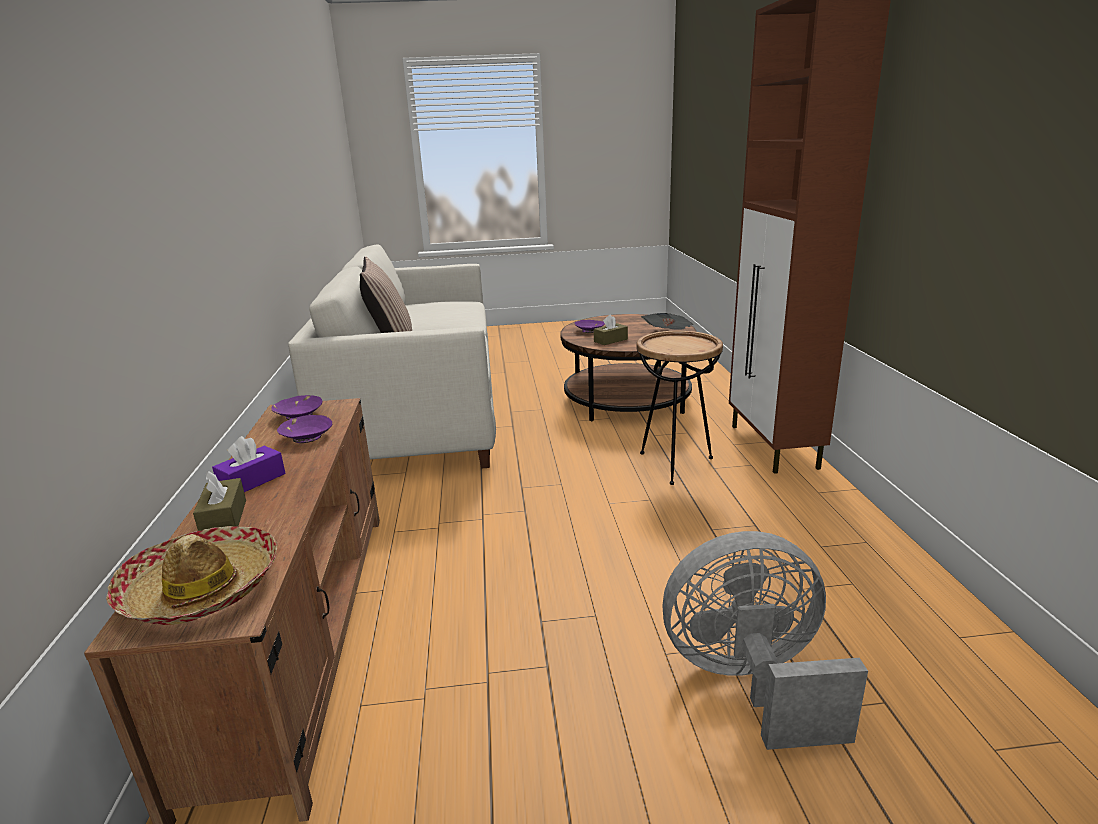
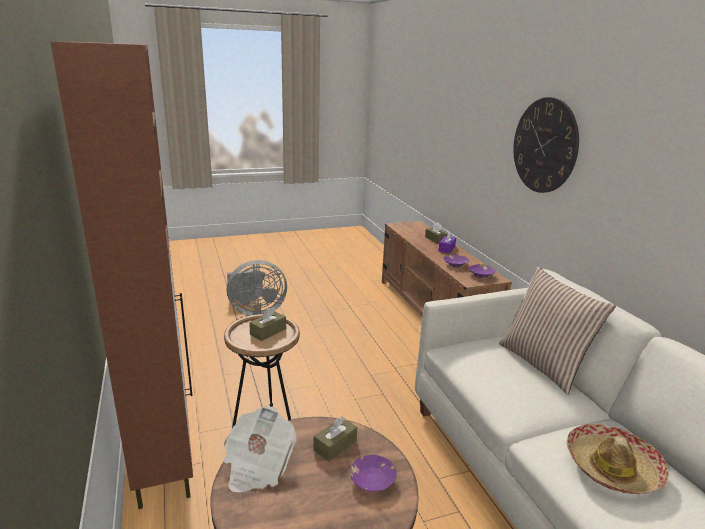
camera: 165 degrees right, 0 degrees up
hat [106,526,278,625] -> hat moved to [567,424,669,494]
none -> brown tissue box [249,307,286,341]
none -> wall clock [513,97,579,193]

